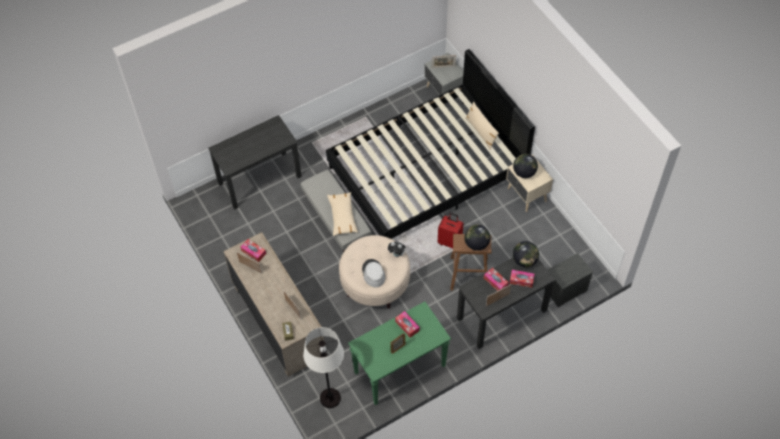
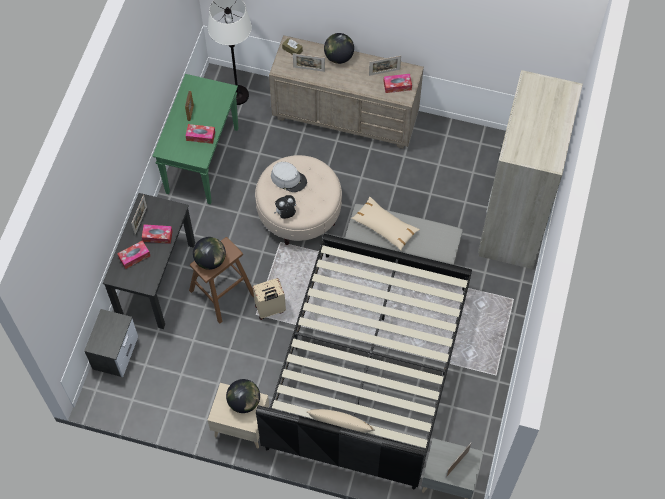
camera: 135 degrees right, 5 degrees up
black desk [208,115,302,210] -> beige wardrobe [478,70,583,269]
red suitcase [438,213,463,249] -> beige suitcase [253,278,286,320]
globe [513,241,539,267] -> globe moved to [324,33,354,64]

